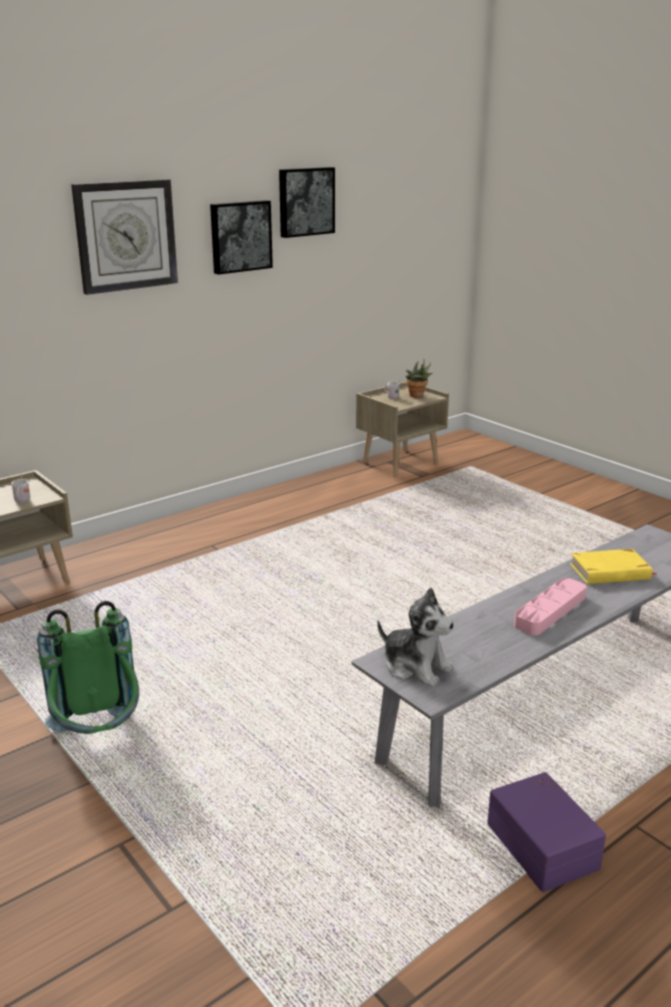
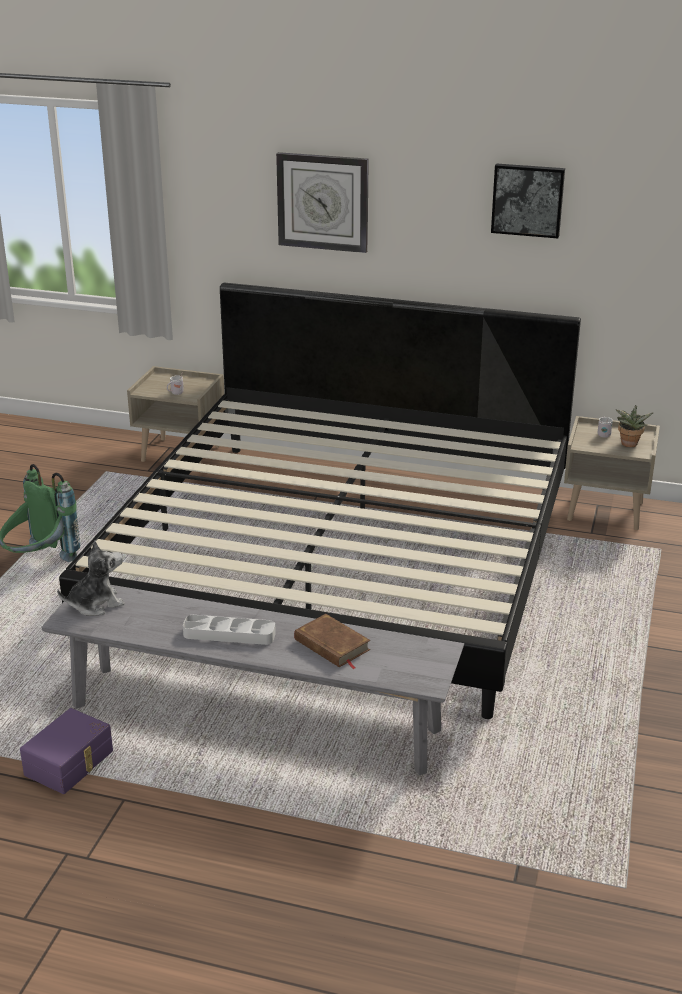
camera: 55 degrees right, 5 degrees up
picture [210,200,273,275] -> none
plush toy [377,587,454,687] -> plush toy turned 120 degrees counterclockwise [57,540,125,616]
pink tray [514,578,586,635] -> grey tray [183,615,276,645]
yellow book [570,549,658,584] -> brown book [294,614,370,669]
none -> bed [59,282,581,719]

